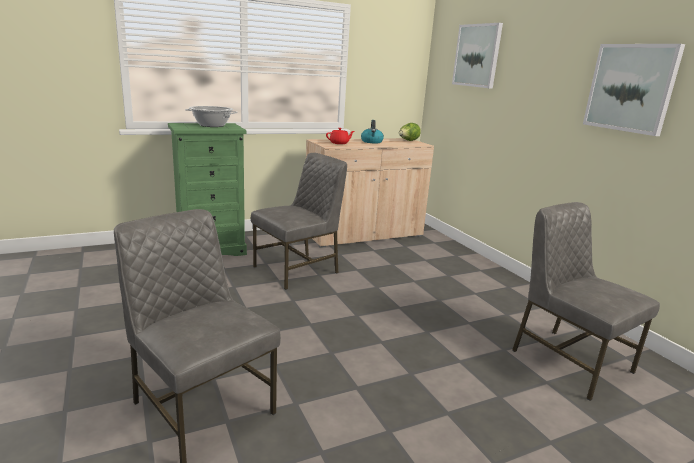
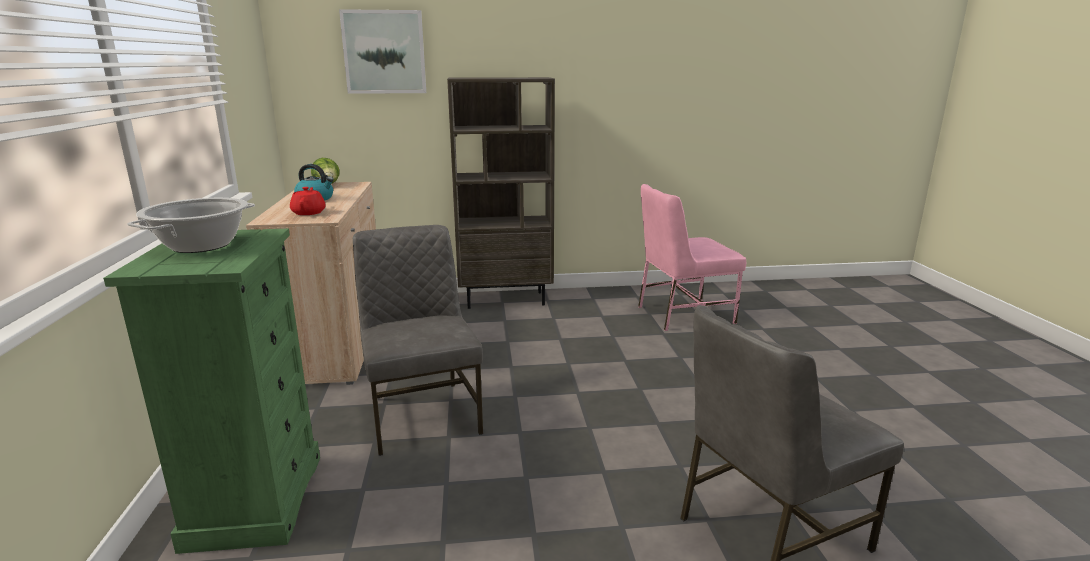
camera: 70 degrees left, 0 degrees up
grey chair [512,202,660,401] -> pink chair [638,184,746,331]
picture [583,44,685,136] -> none
none -> brown bookcase [447,77,555,309]

